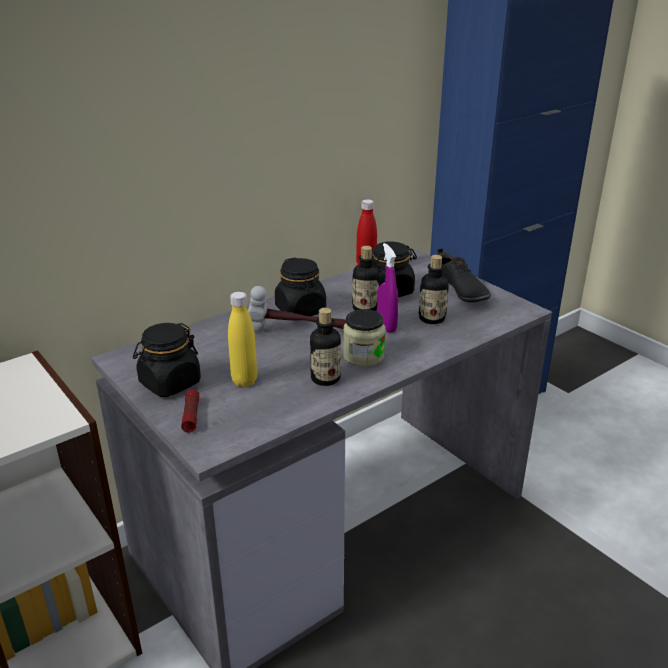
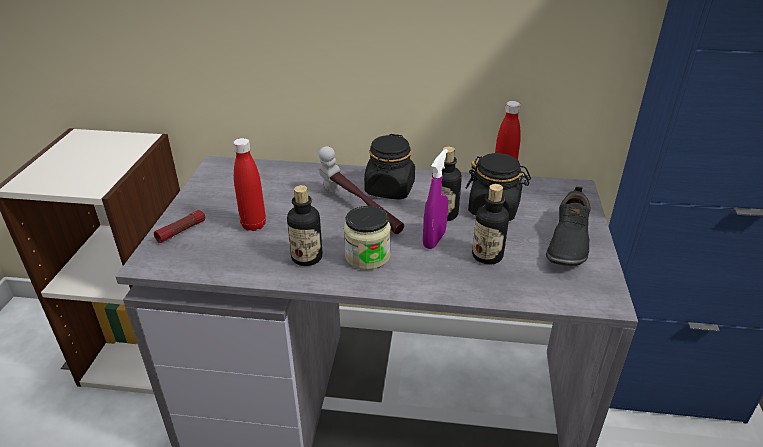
camera: 45 degrees right, 5 degrees up
black jar [133,323,201,397] -> none
yellow bottle [228,292,257,387] -> red bottle [233,138,266,231]

